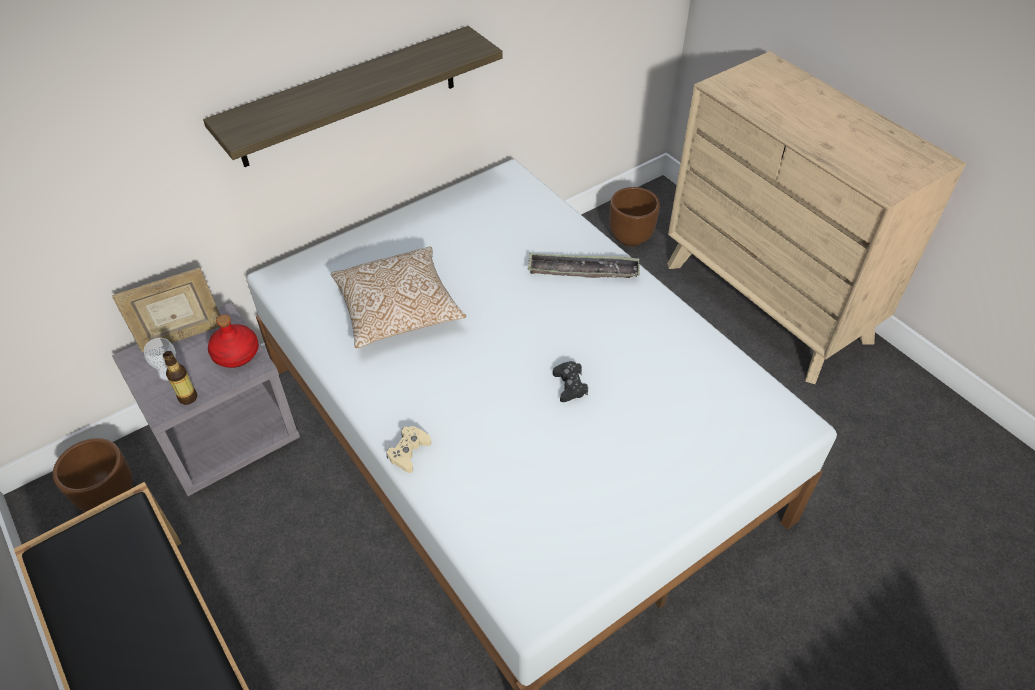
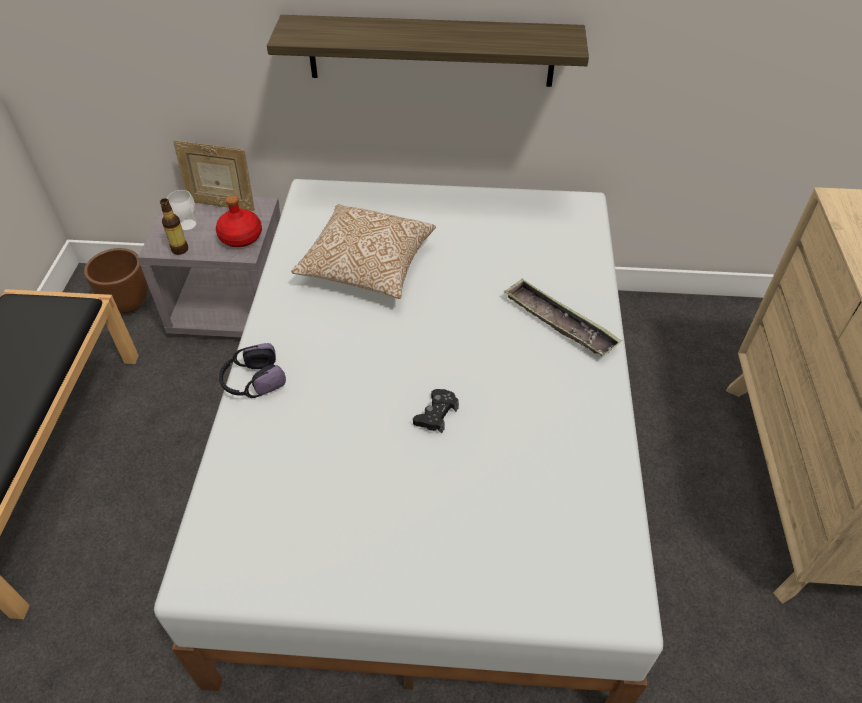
camera: 40 degrees right, 0 degrees up
beige game controller [386,426,431,473] -> headphones [219,343,286,398]
brown planter [609,187,660,246] -> none

